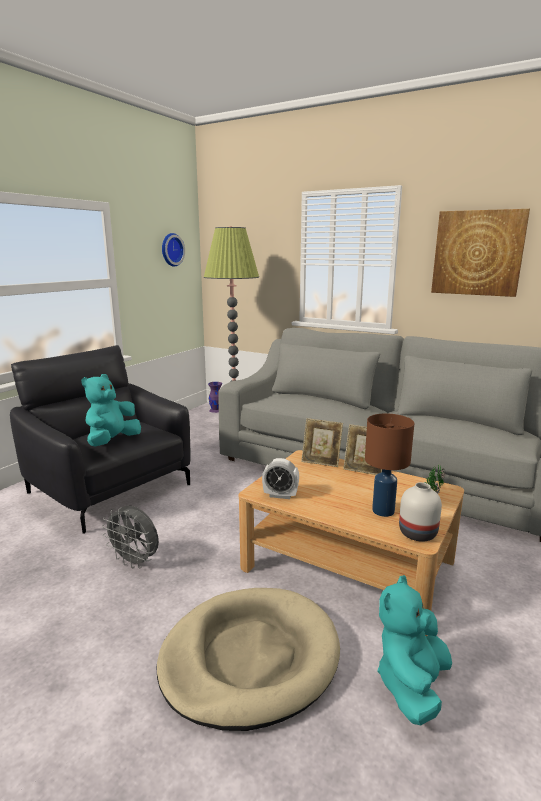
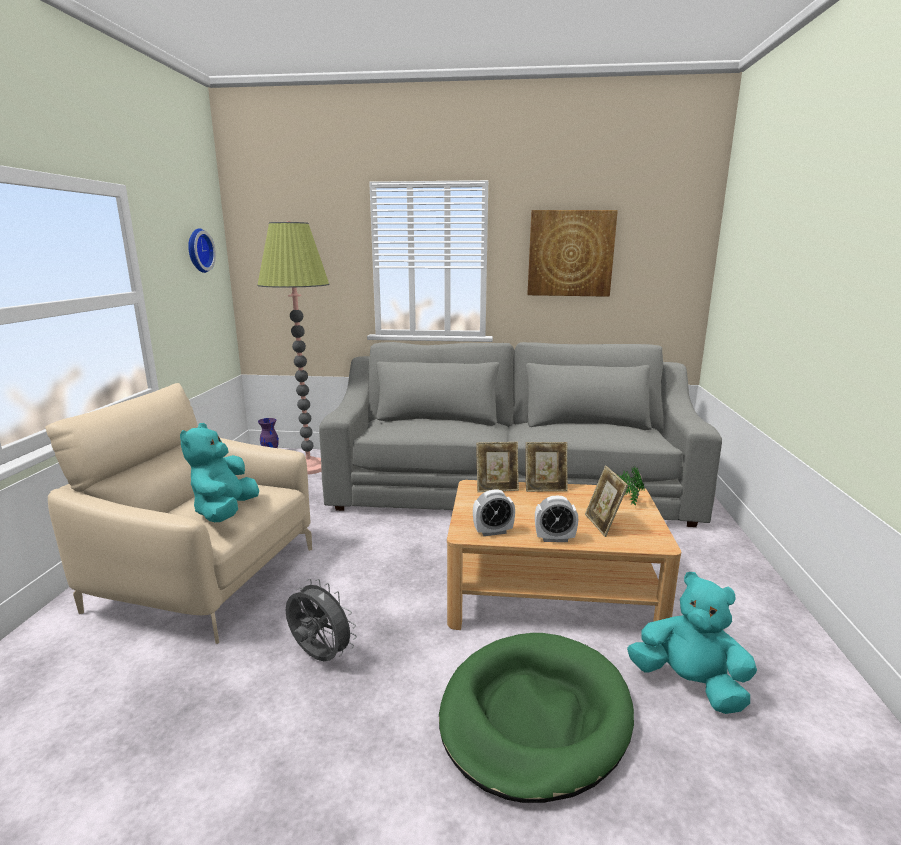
camera: 25 degrees left, 0 degrees up
black armchair [10,345,191,534] -> beige armchair [45,383,312,644]
grey fan [102,506,159,569] -> grey fan turned 150 degrees counterclockwise [286,579,357,661]
beige dog bed [157,588,340,731] -> green dog bed [439,633,634,803]
brown table lamp [365,413,414,517] -> picture frame [585,466,628,537]
turquoise plush toy [377,575,452,725] -> turquoise plush toy turned 120 degrees clockwise [627,572,757,714]
white vase [399,482,442,542] -> none
none -> alarm clock [535,496,578,542]

